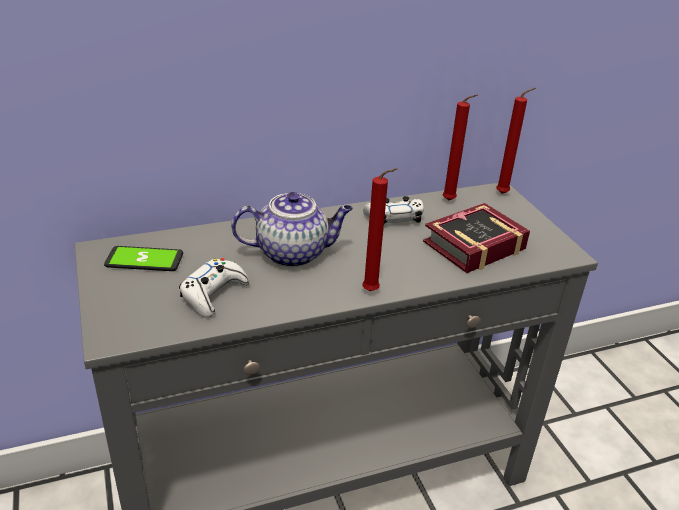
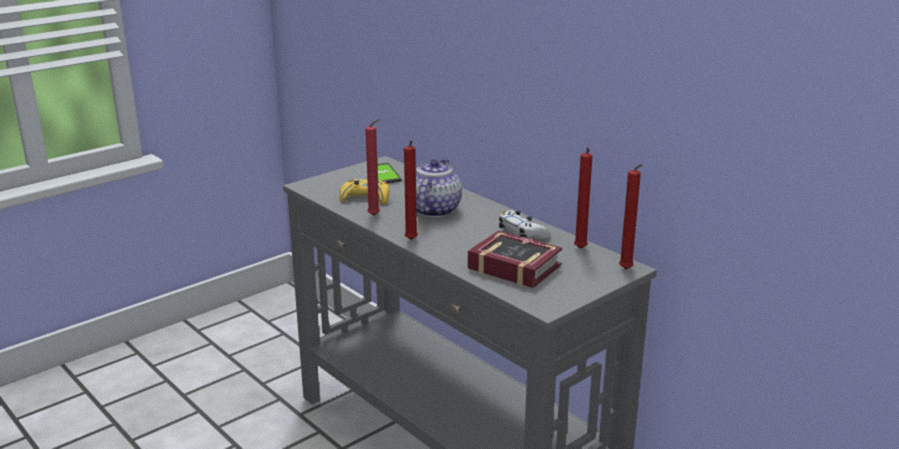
camera: 70 degrees right, 10 degrees down
white game controller [179,258,249,318] -> yellow game controller [339,179,389,204]
teapot [231,192,353,267] -> teapot turned 135 degrees counterclockwise [416,158,462,217]
none -> red candle [365,119,380,216]

